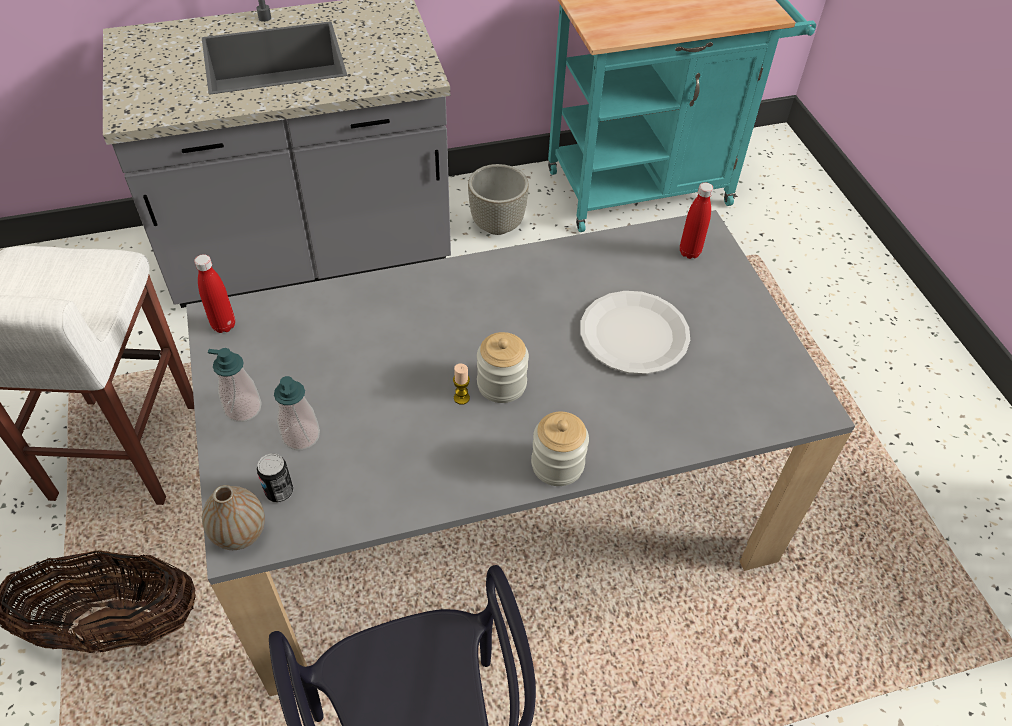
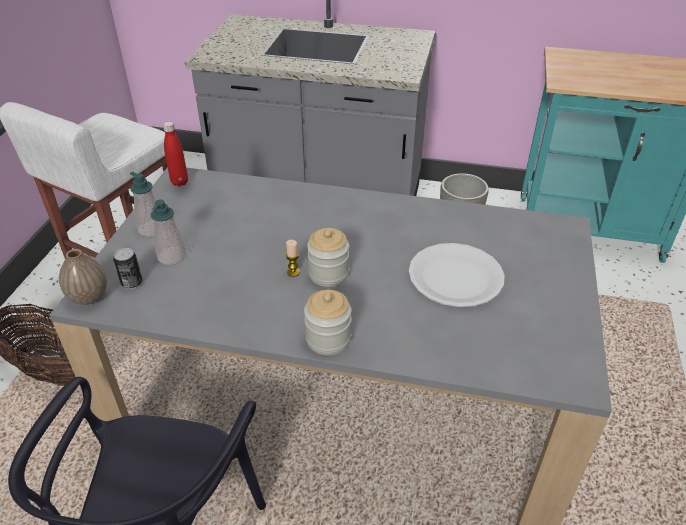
camera: 30 degrees right, 10 degrees down
red bottle [680,183,713,259] -> none

